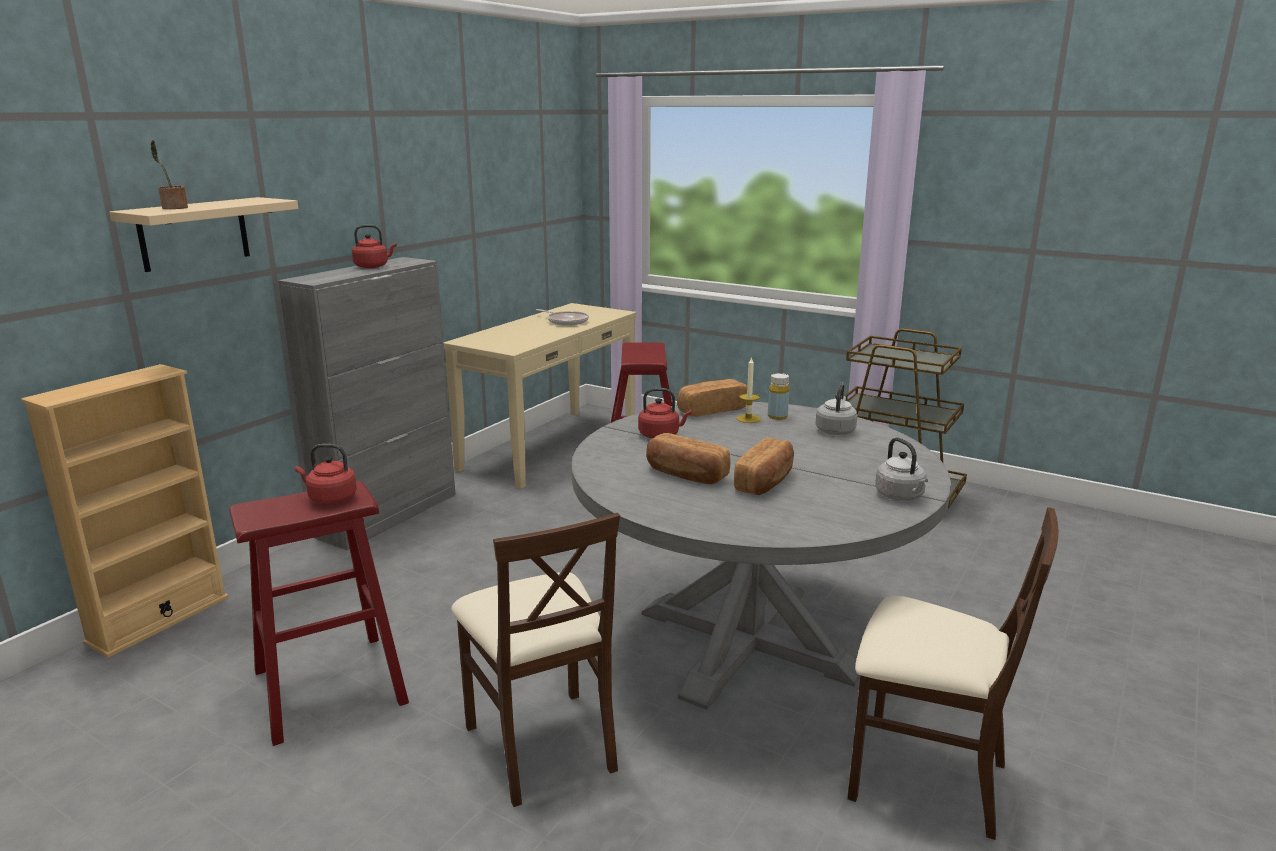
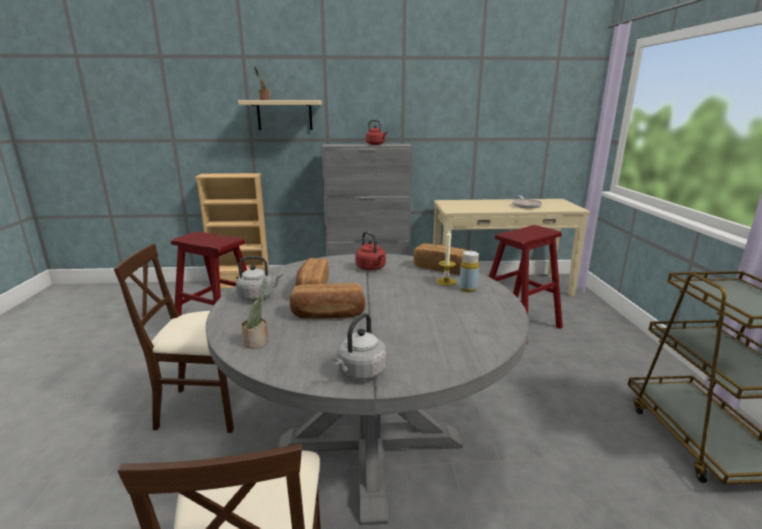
camera: 55 degrees right, 0 degrees up
red kettle [295,444,357,504] -> none
beige chair [451,513,620,807] -> beige chair turned 60 degrees clockwise [114,244,234,433]
grey kettle [816,383,857,435] -> grey kettle moved to [236,256,283,301]
none -> potted plant [241,278,268,349]

